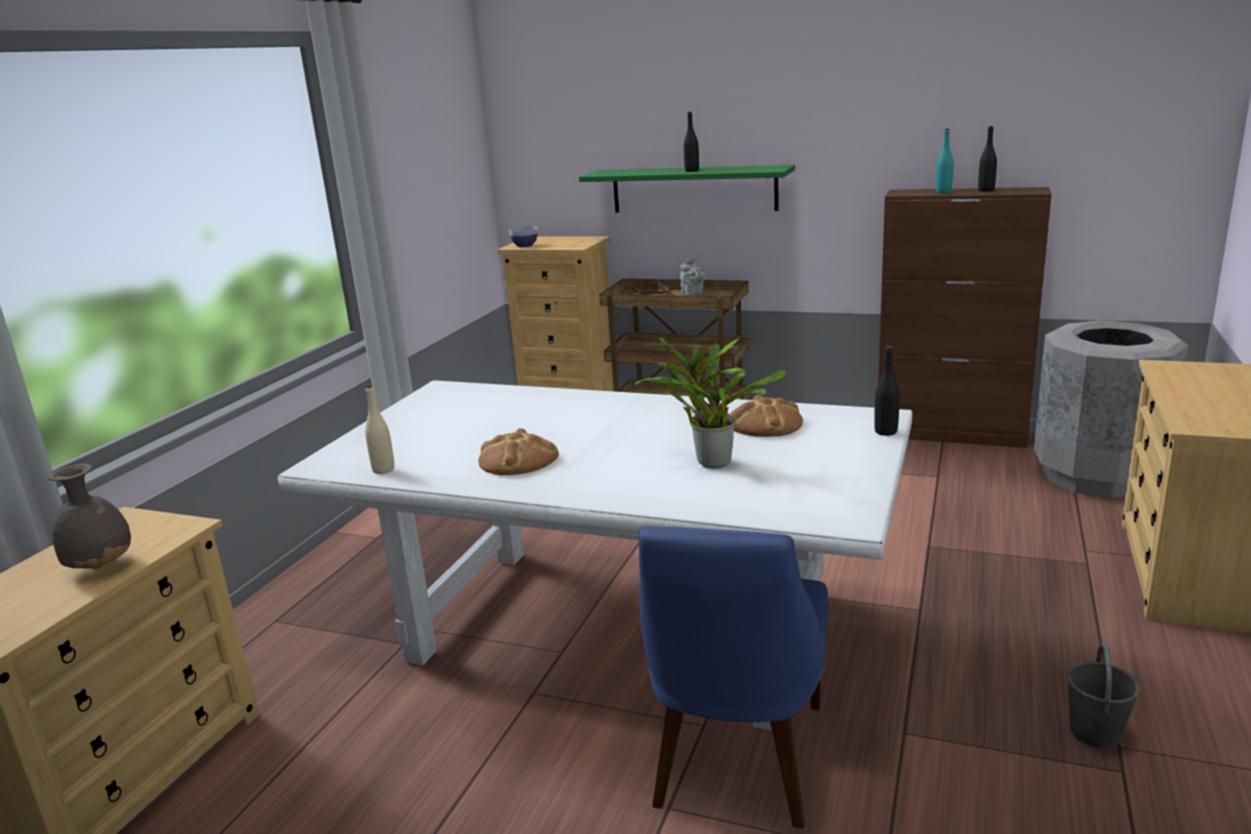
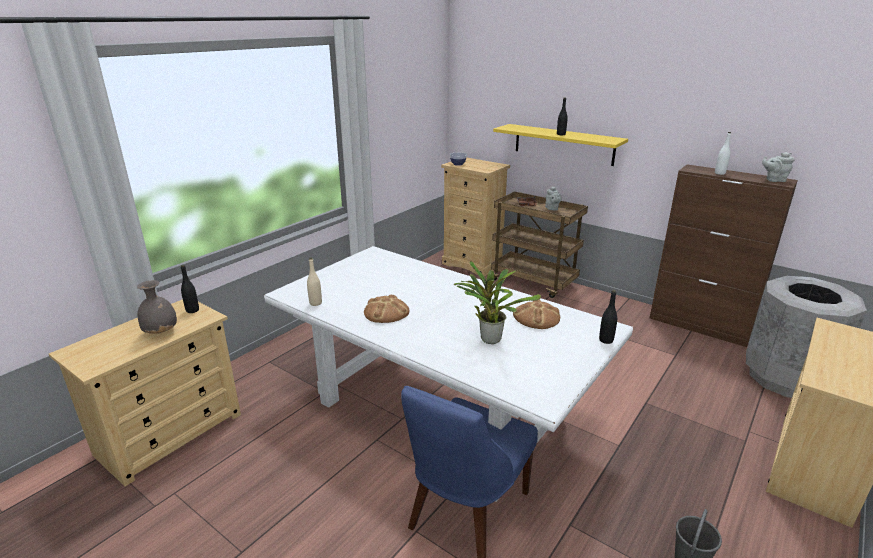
camera: 15 degrees right, 5 degrees up
green shelf [579,165,795,213] -> yellow shelf [493,124,628,166]
turquoise bottle [936,129,954,194] -> white bottle [715,132,731,175]
black bottle [978,126,997,192] -> black bottle moved to [181,265,199,313]
none -> grey teapot [762,152,795,182]

